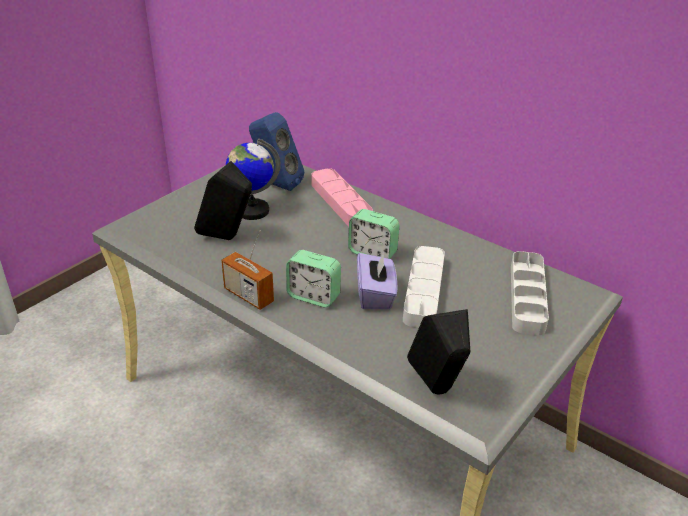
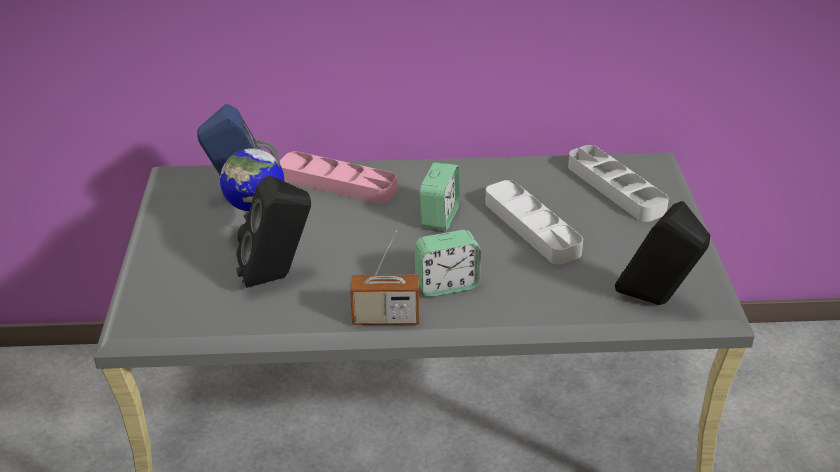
camera: 40 degrees left, 0 degrees up
alarm clock [348,209,400,259] -> alarm clock turned 60 degrees counterclockwise [420,162,460,230]
purple tissue box [357,252,398,309] -> none

